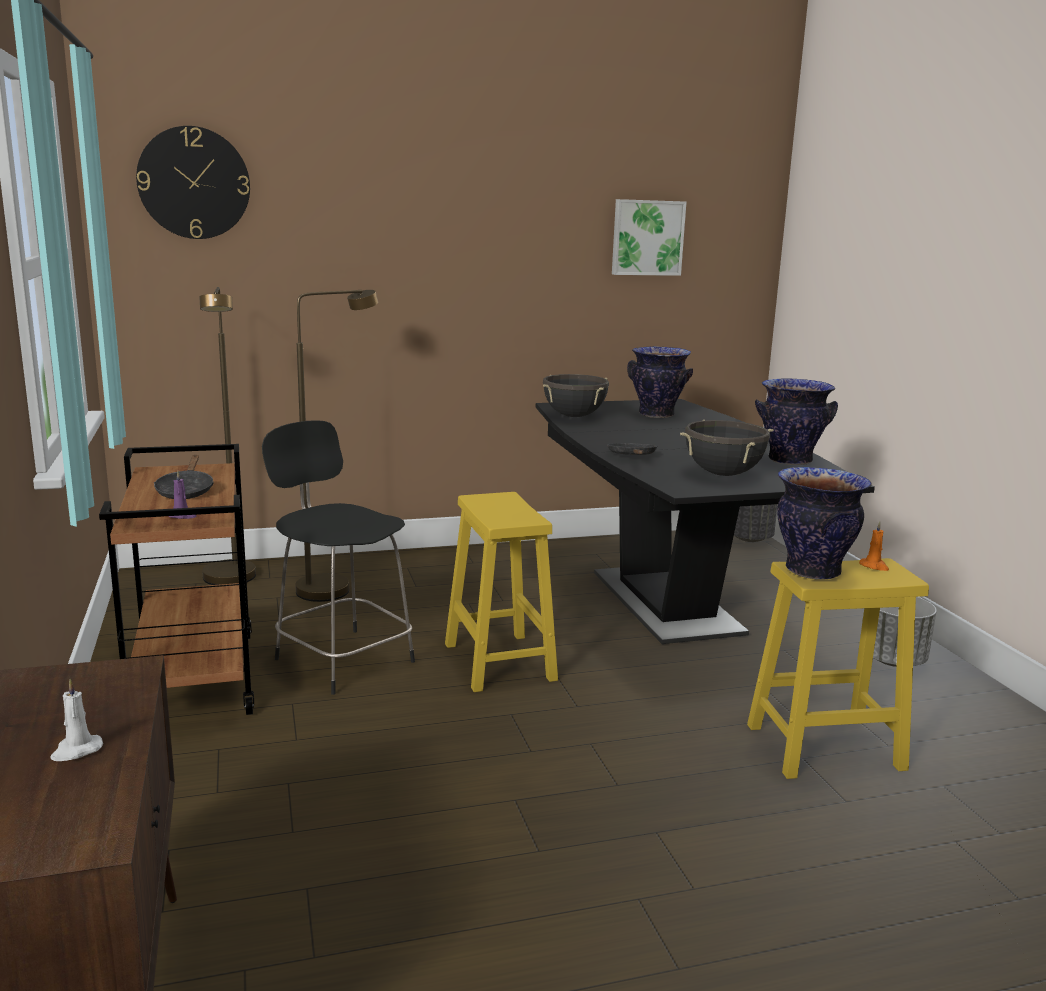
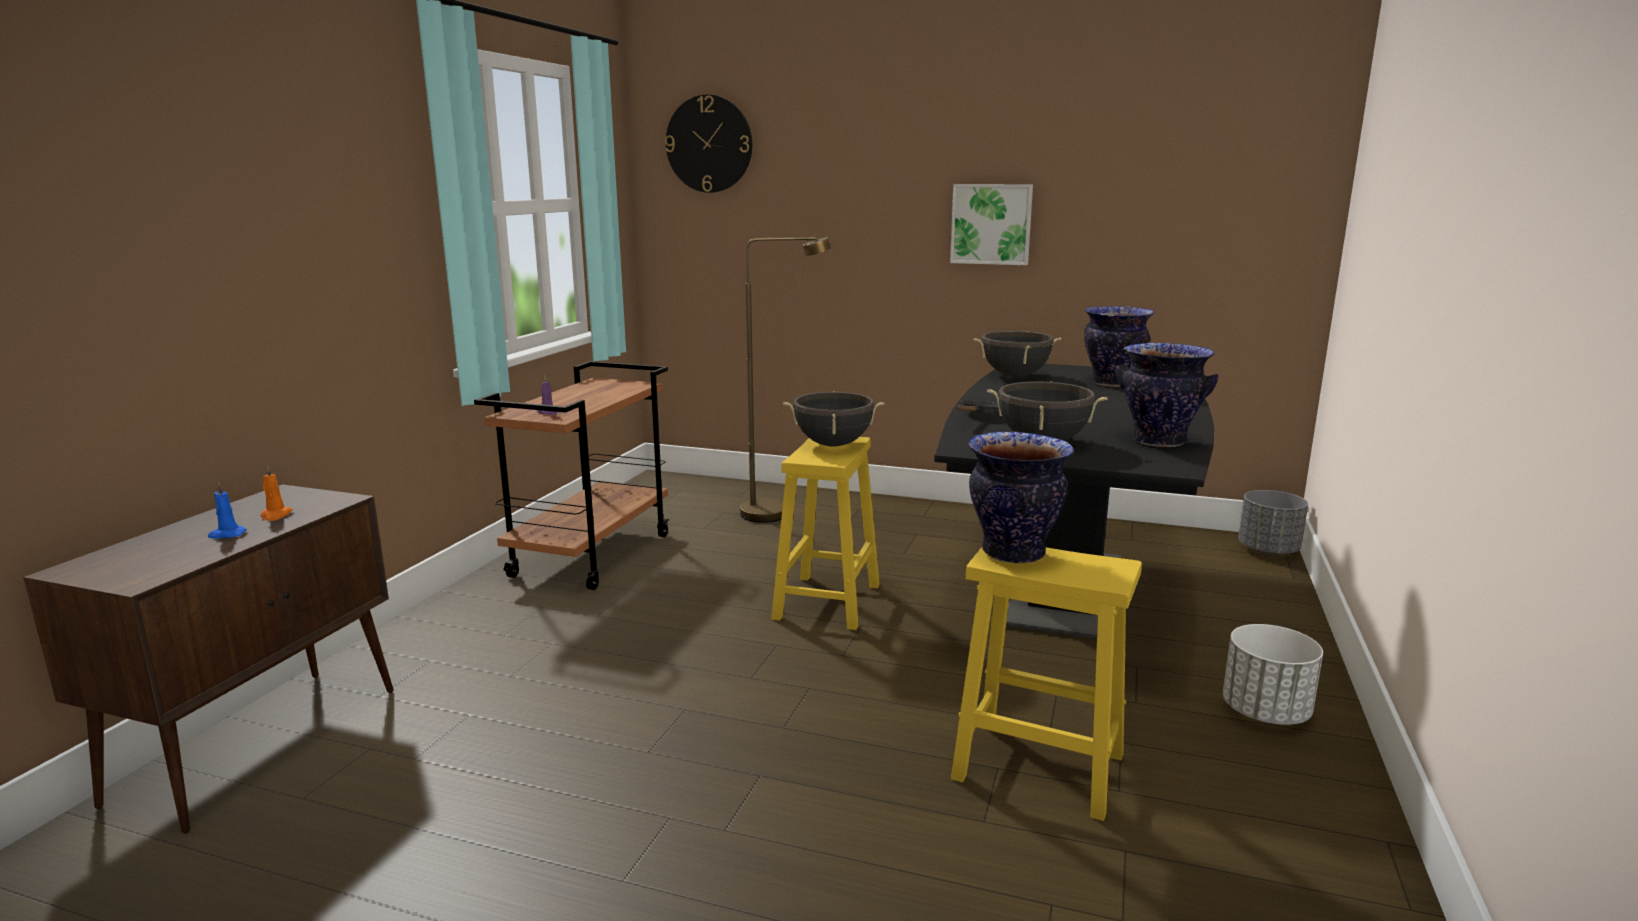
camera: 35 degrees right, 0 degrees up
white candle [51,679,103,761] -> blue candle [208,481,247,539]
black frying pan [153,455,214,499] -> none
brown floor lamp [199,287,256,585] -> none
black stool [262,420,415,695] -> none
picture [612,199,687,276] -> picture moved to [950,184,1033,265]
orange candle [859,521,889,571] -> orange candle moved to [261,464,293,521]
none -> black cooking pot [783,391,885,446]

